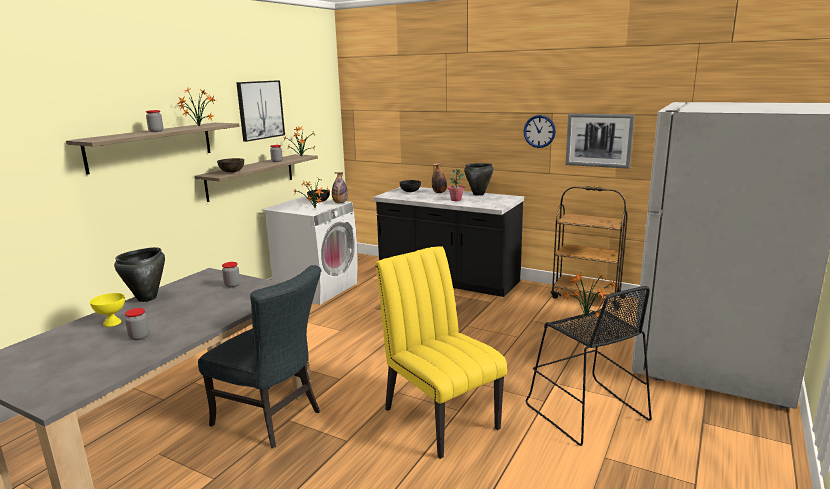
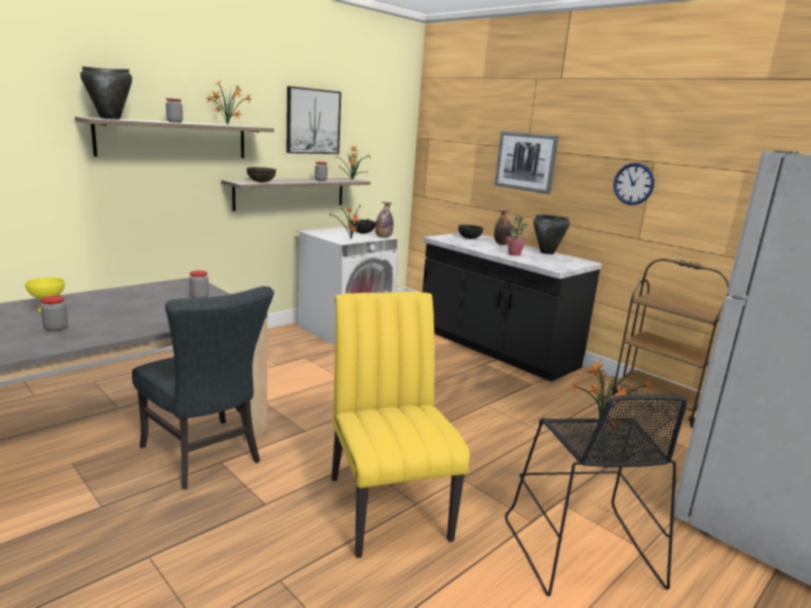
camera: 15 degrees right, 0 degrees up
black cooking pot [114,247,165,302] -> black cooking pot moved to [80,66,132,120]
picture [565,113,635,169] -> picture moved to [494,131,559,194]

